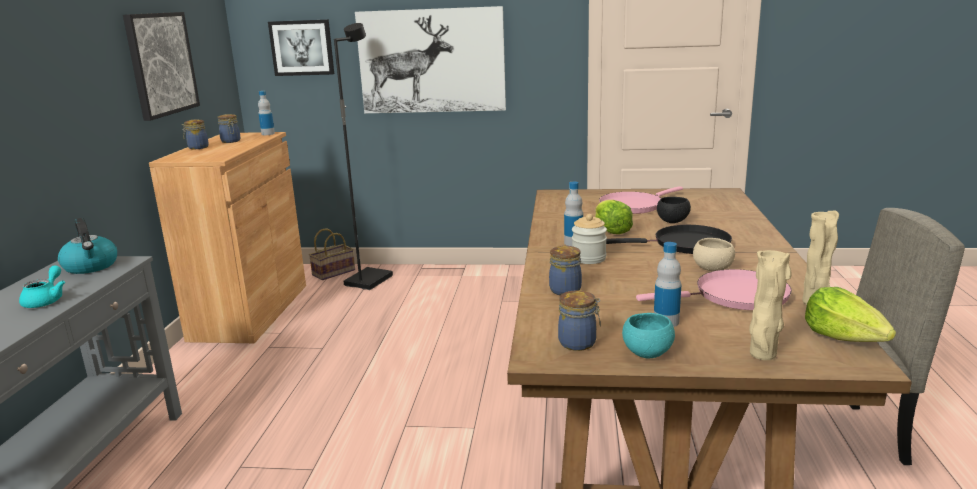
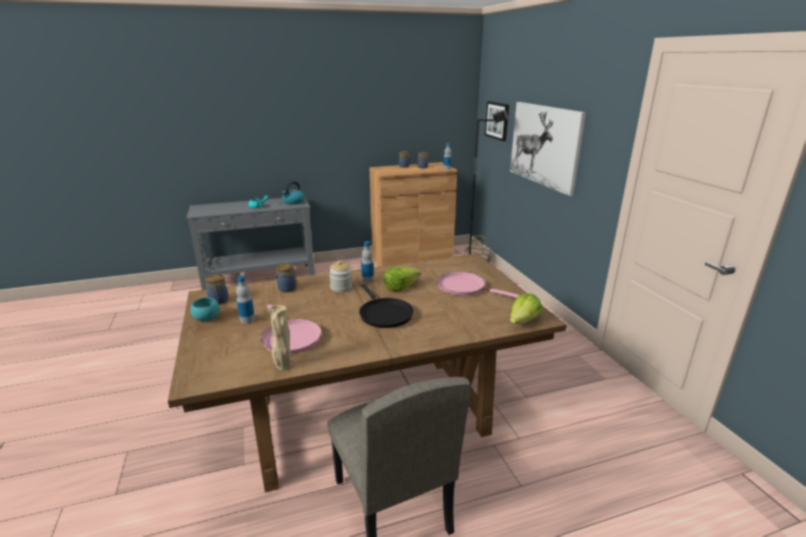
camera: 65 degrees right, 5 degrees up
picture [123,12,200,121] -> none
black bowl [657,197,691,223] -> none
beige bowl [693,238,735,271] -> none
beige vase [749,250,792,360] -> none
lettuce [805,287,896,342] -> lettuce moved to [510,293,543,324]

